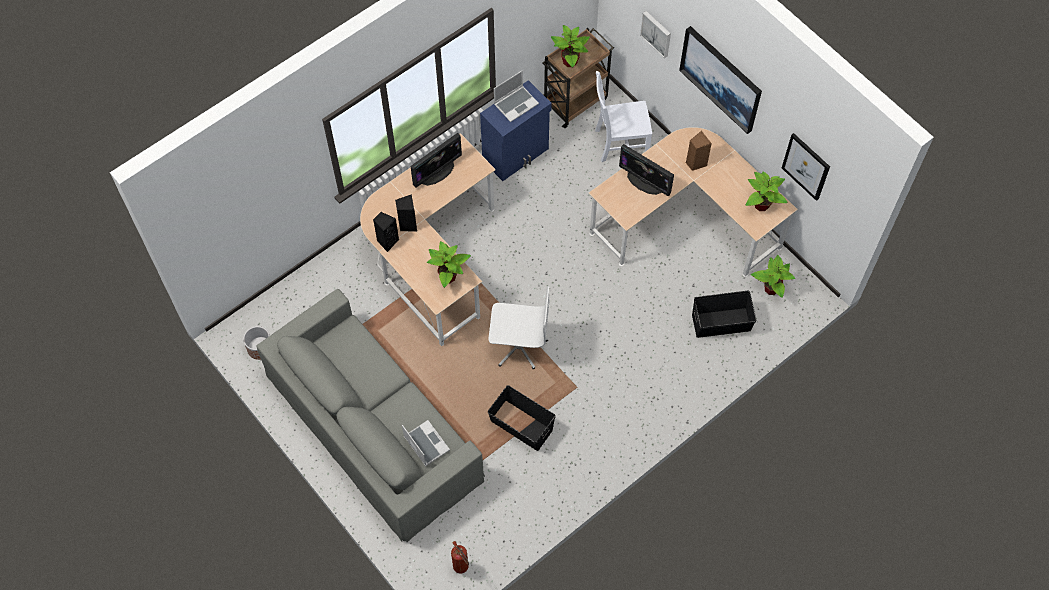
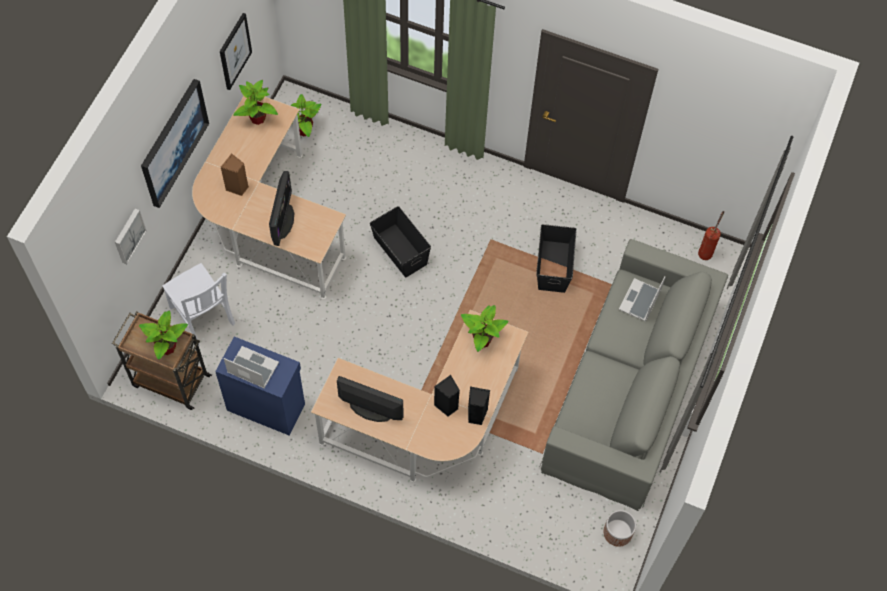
camera: 120 degrees left, 0 degrees up
white office chair [489,286,549,370] -> none
black storage box [692,291,757,338] -> black storage box moved to [370,206,431,277]

